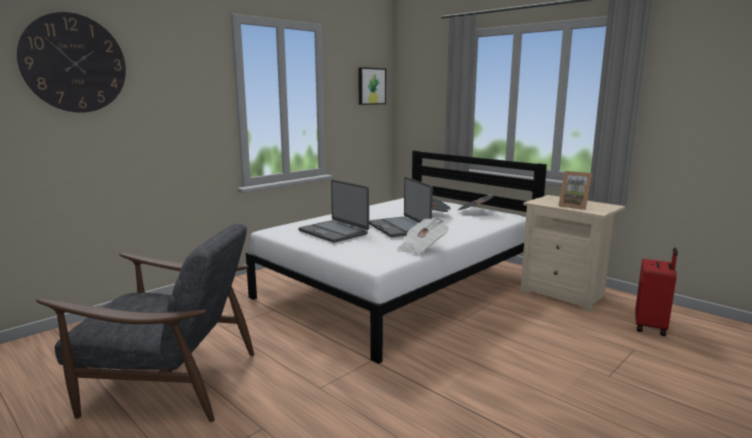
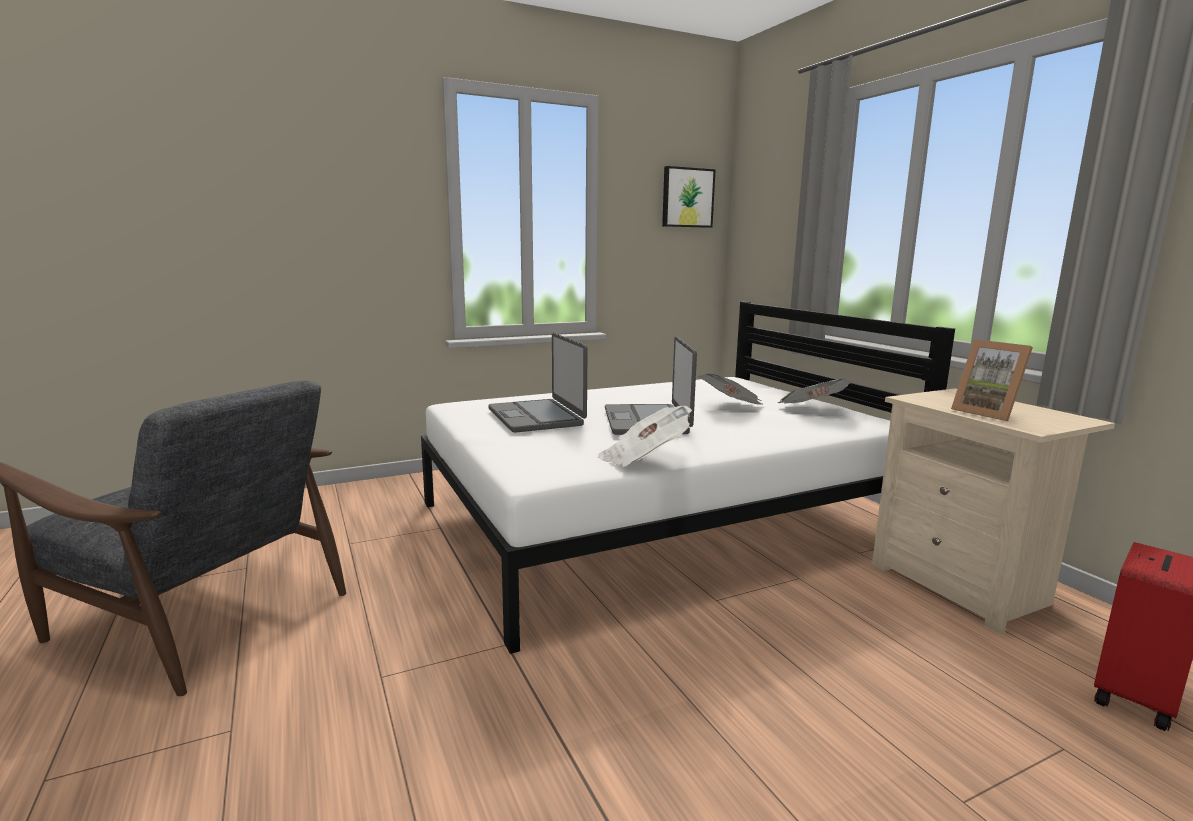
camera: 20 degrees right, 0 degrees up
wall clock [17,12,126,113] -> none

